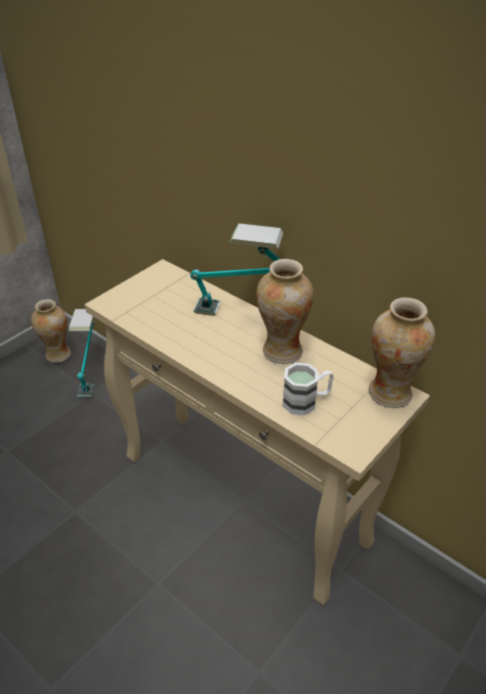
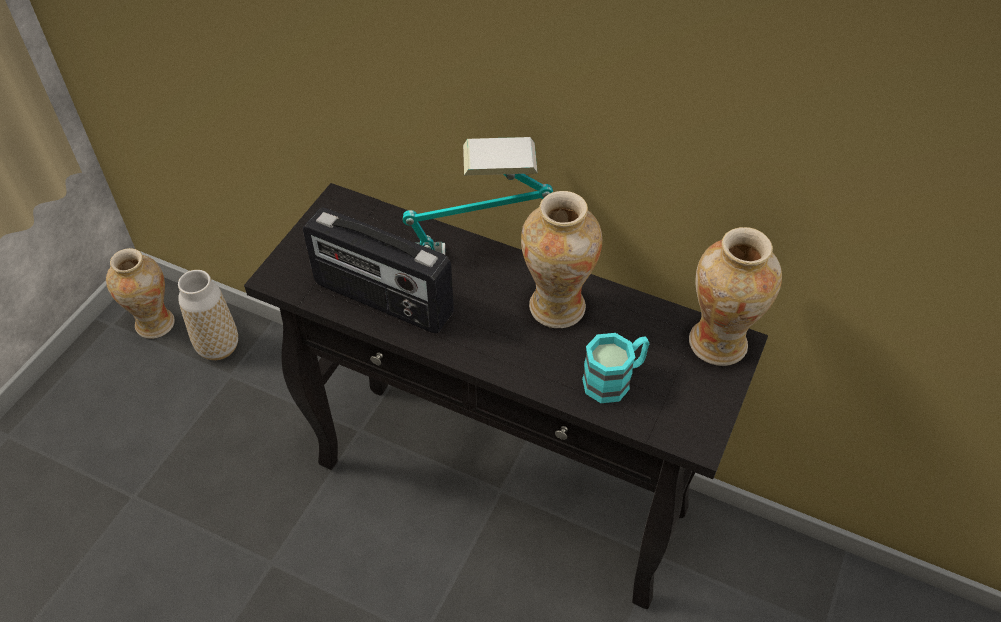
camera: 15 degrees left, 10 degrees up
table lamp [69,309,95,397] -> vase [178,270,238,360]
beige console table [85,259,430,606] -> black console table [244,183,768,609]
white mug [282,363,334,415] -> turquoise mug [582,333,649,403]
none -> radio [303,207,454,333]

